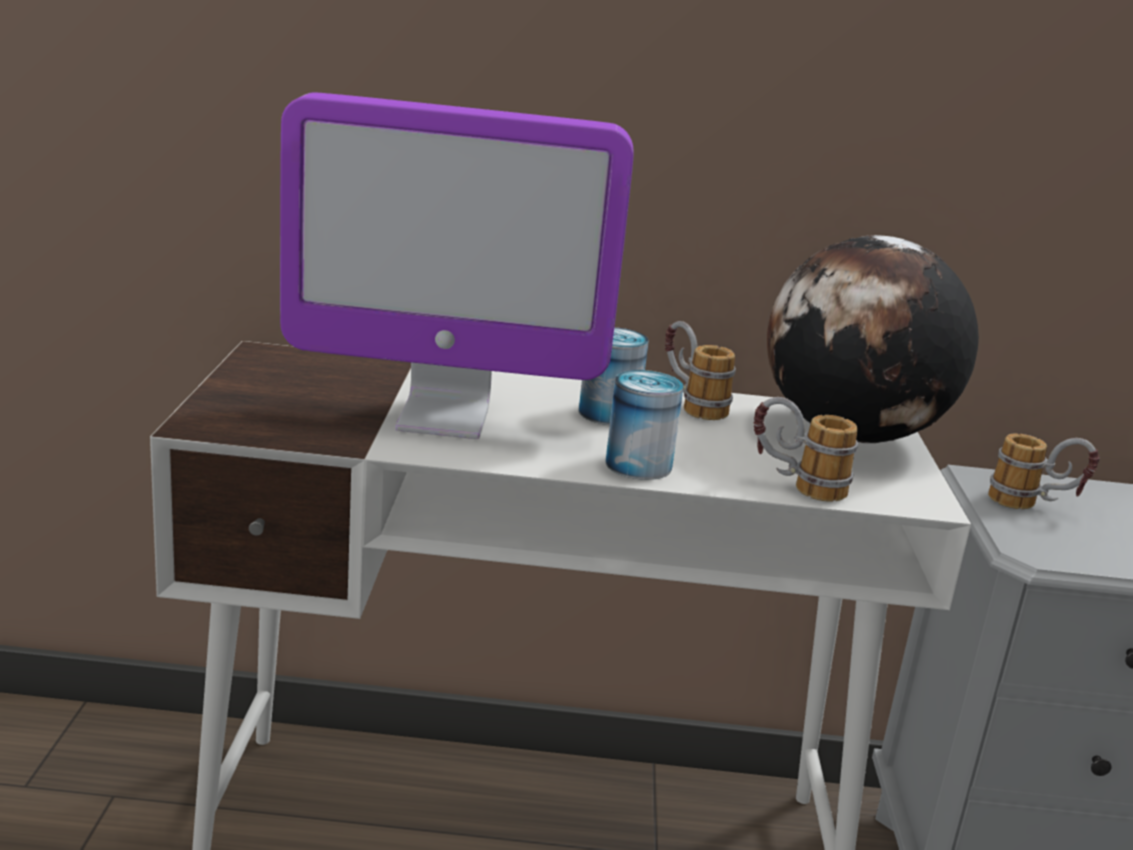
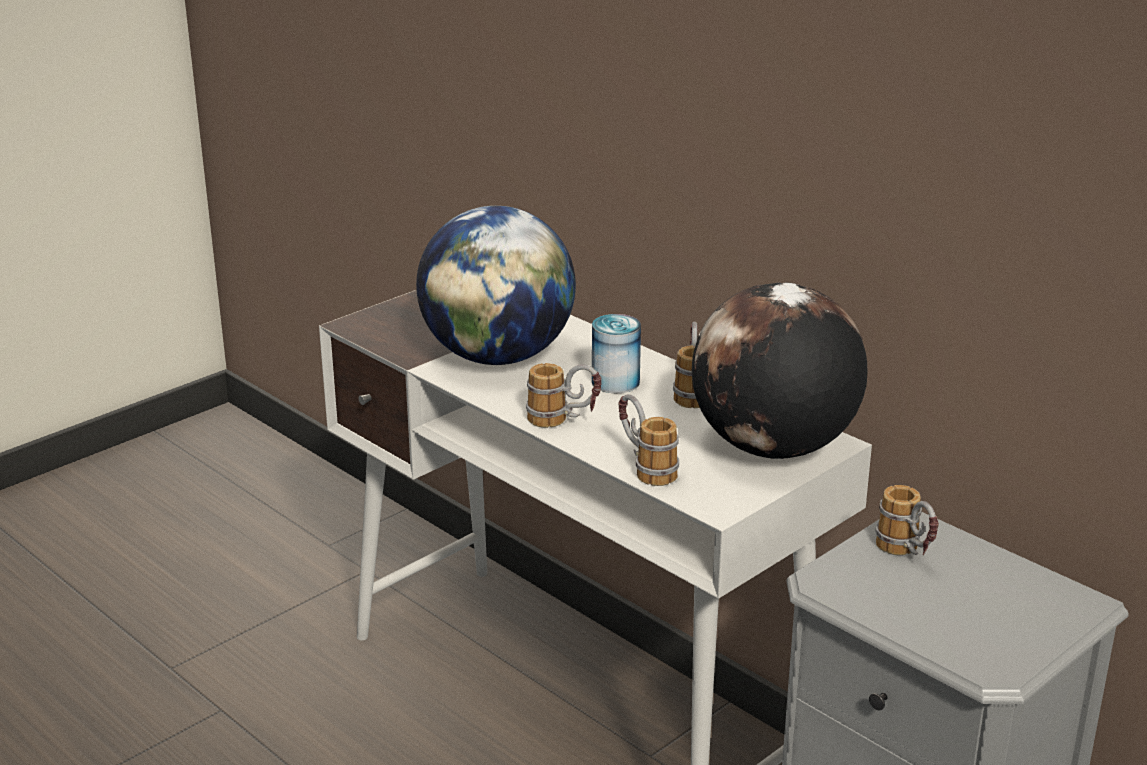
camera: 45 degrees right, 5 degrees up
monitor [280,92,633,439] -> globe [416,206,576,365]
can [606,370,684,480] -> mug [526,363,602,428]

